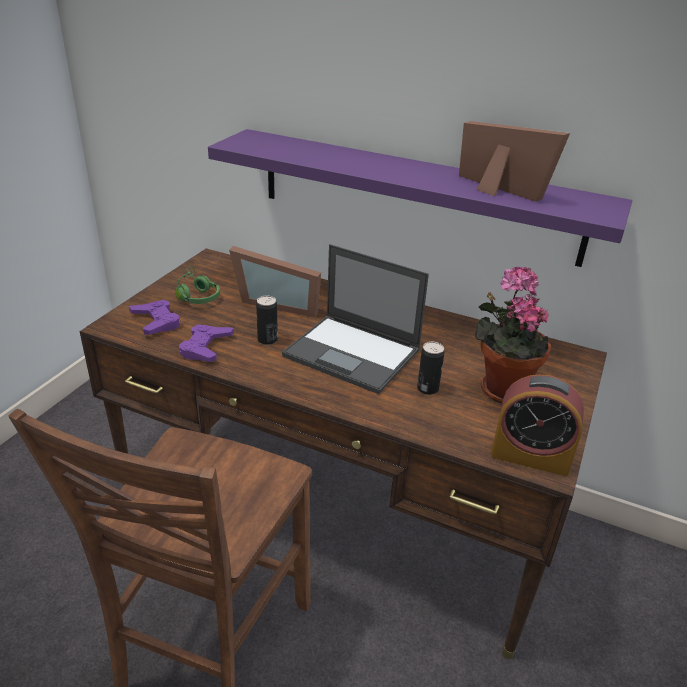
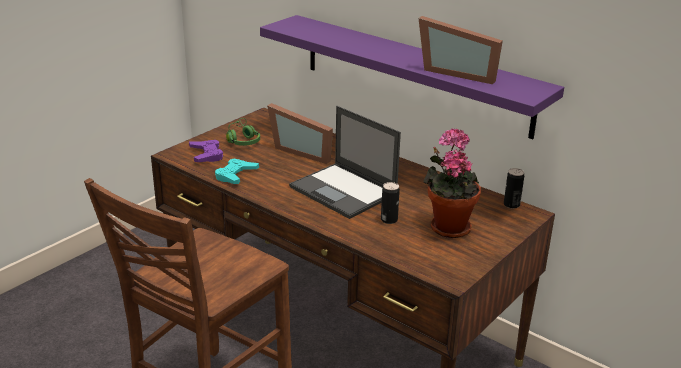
camera: 15 degrees right, 5 degrees down
purple game controller [179,324,234,362] -> turquoise game controller [215,158,259,184]
can [256,295,278,345] -> can moved to [504,168,524,209]
picture frame [459,121,570,202] -> picture frame turned 150 degrees clockwise [419,16,503,84]
alarm clock [491,374,584,476] -> none

